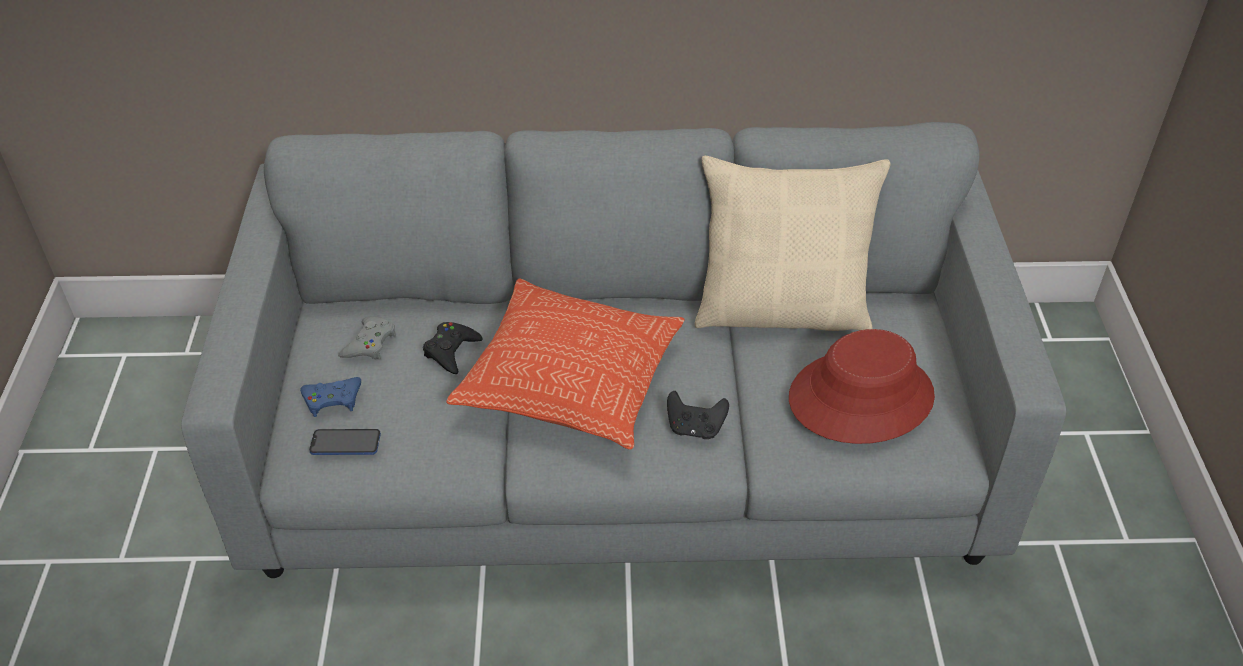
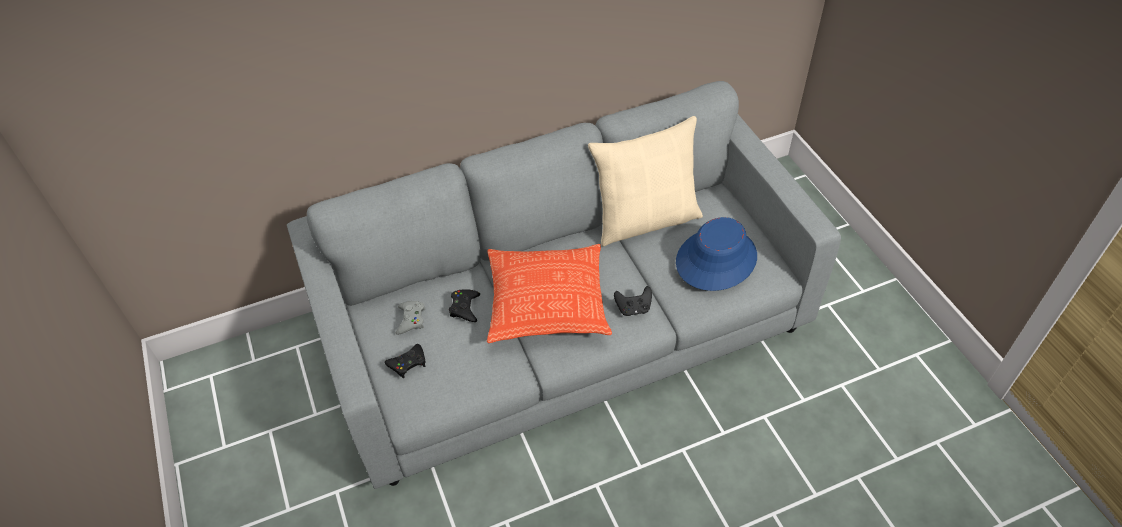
camera: 20 degrees left, 5 degrees up
blue game controller [300,377,361,417] -> black game controller [384,344,425,378]
phone [309,429,381,455] -> none
red hat [789,329,935,444] -> blue hat [676,217,757,291]

